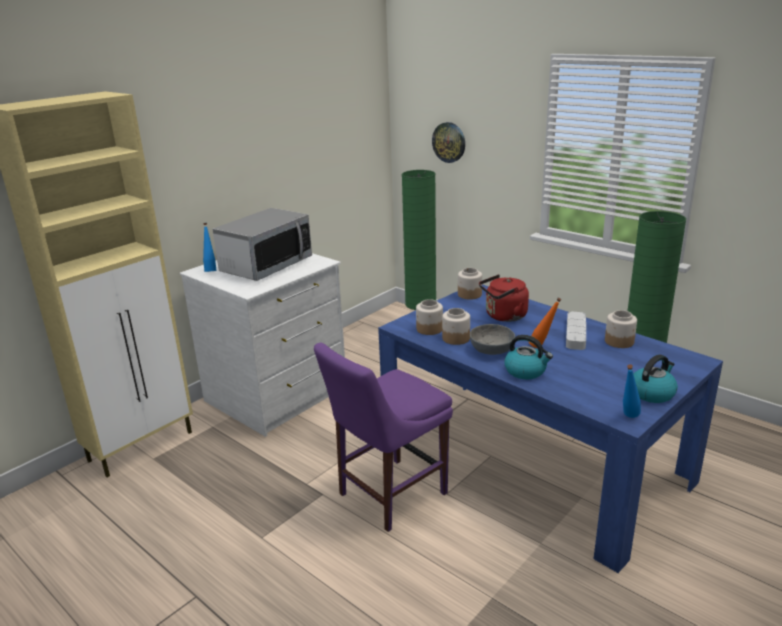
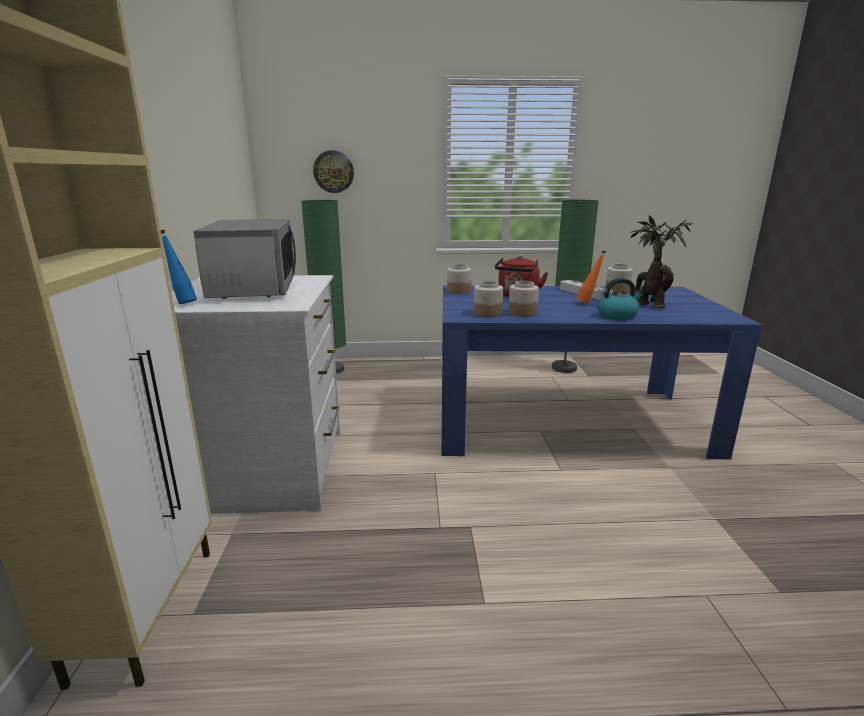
camera: 45 degrees left, 5 degrees down
purple chair [314,343,453,532] -> none
grey bowl [470,324,515,355] -> none
blue bottle [623,365,641,418] -> none
kettle [633,354,678,403] -> none
none -> potted plant [630,215,693,308]

